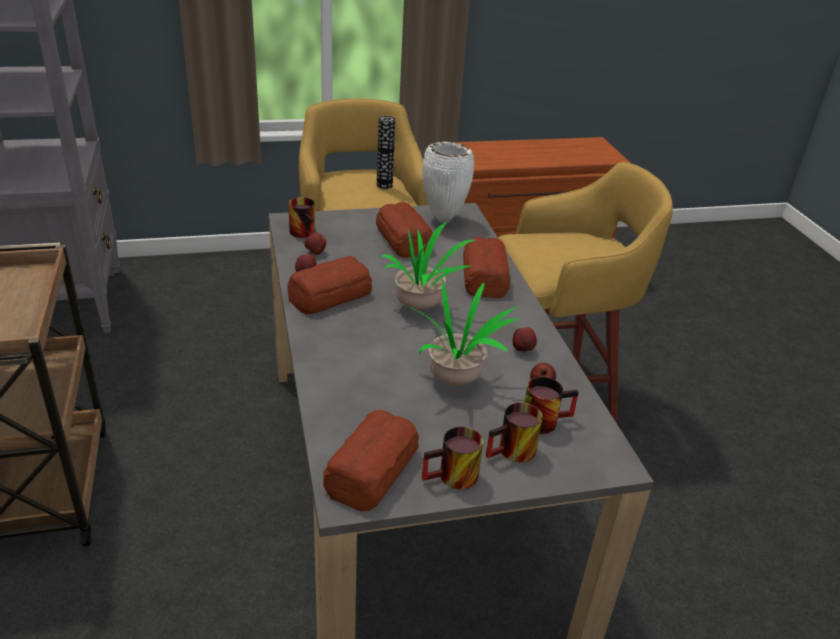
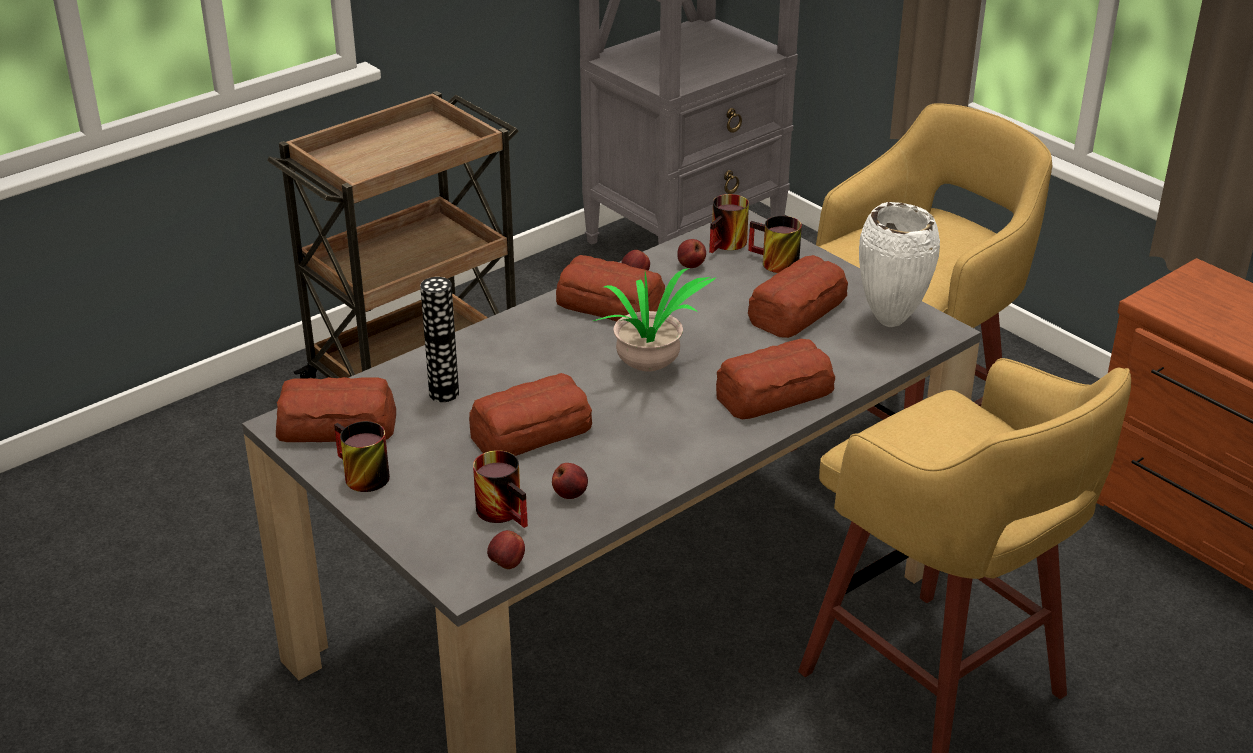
camera: 65 degrees right, 0 degrees up
vase [377,116,396,189] -> vase moved to [420,277,459,402]
potted plant [407,280,519,386] -> bread [469,373,592,456]
mug [486,402,543,462] -> mug moved to [748,216,802,273]
apple [513,327,537,353] -> apple moved to [487,530,525,569]

